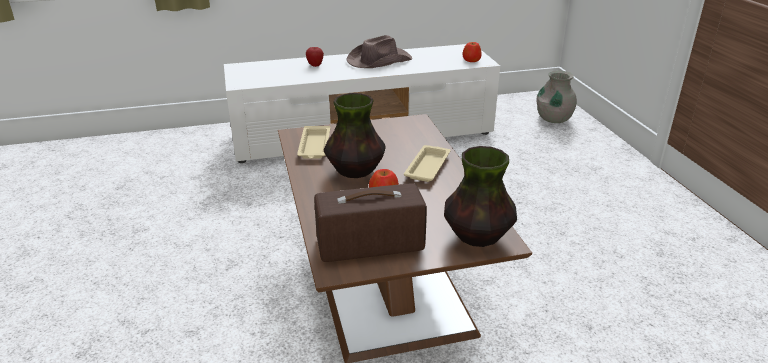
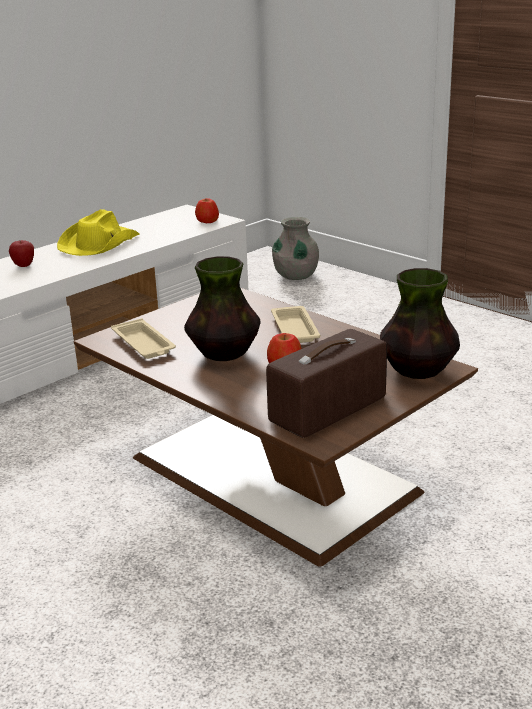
camera: 30 degrees left, 5 degrees down
brown hat [346,35,412,68] -> yellow hat [57,209,139,256]

